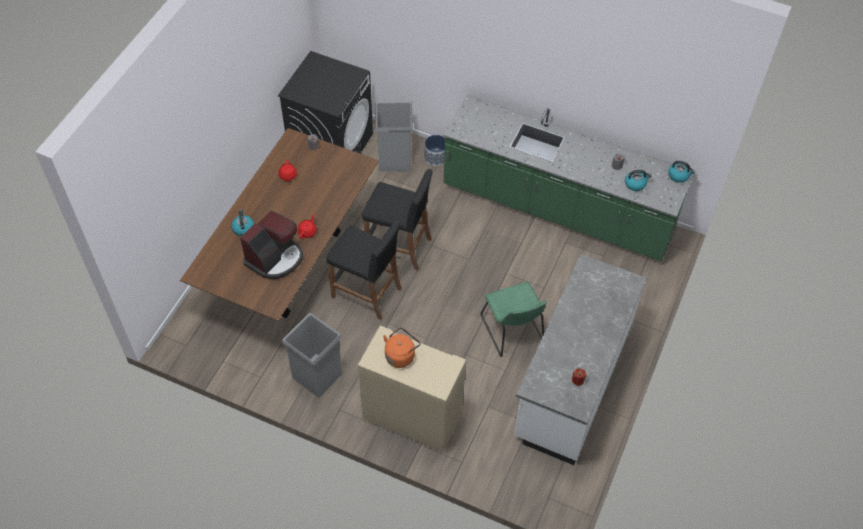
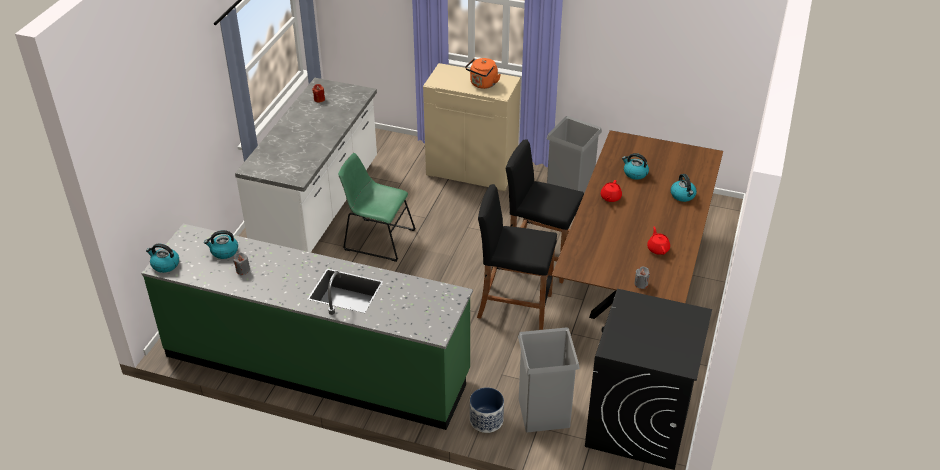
camera: 175 degrees right, 15 degrees down
coffee machine [240,211,303,279] -> kettle [622,153,649,180]
green chair [480,282,547,357] -> green chair turned 45 degrees counterclockwise [338,153,416,262]

